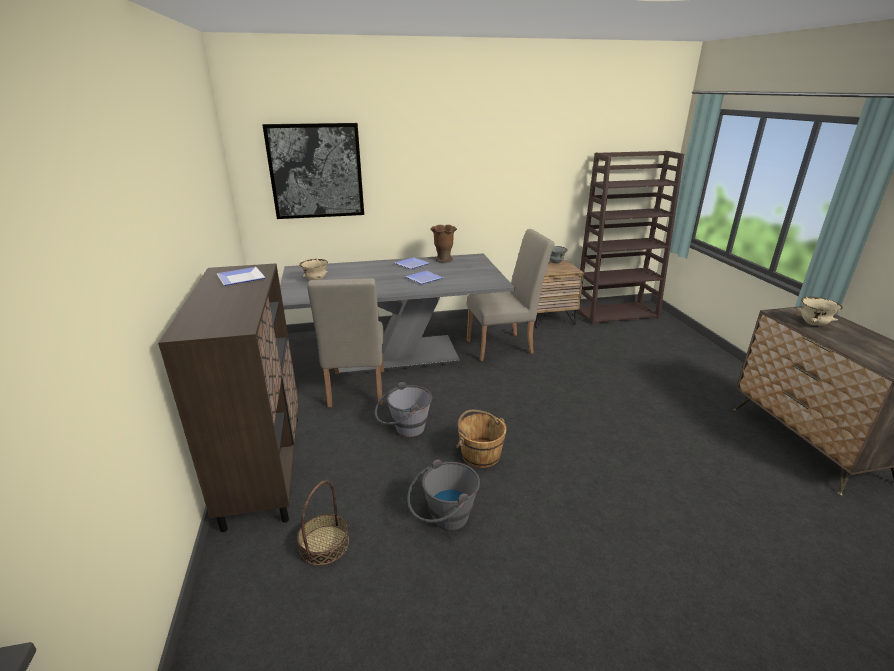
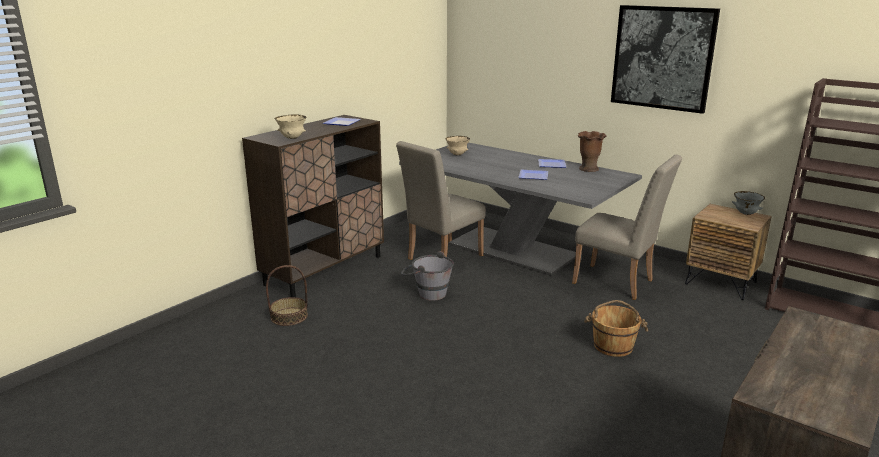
camera: 50 degrees right, 5 degrees down
picture [262,123,364,219] -> picture moved to [611,5,720,114]
grey bucket [407,459,480,530] -> none
brown bucket [456,410,507,468] -> brown bucket moved to [584,300,648,357]
beige bowl [797,297,843,326] -> beige bowl moved to [275,114,307,139]

